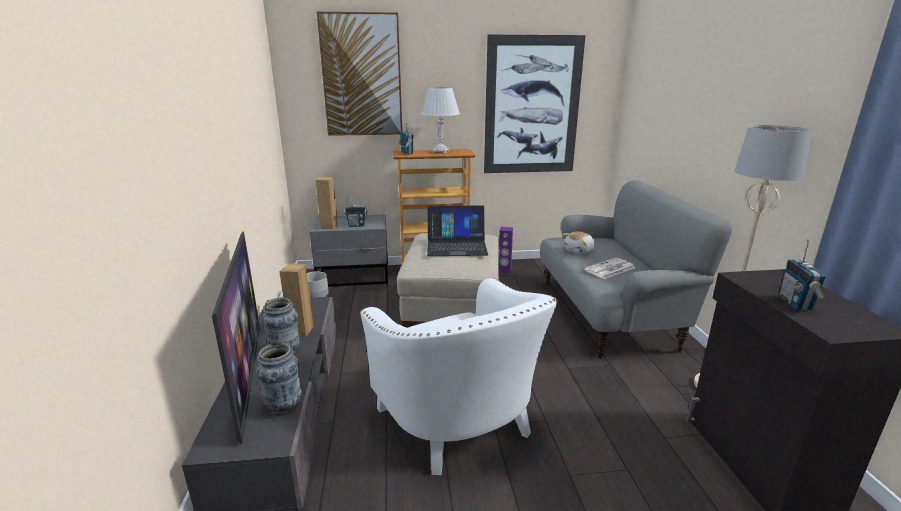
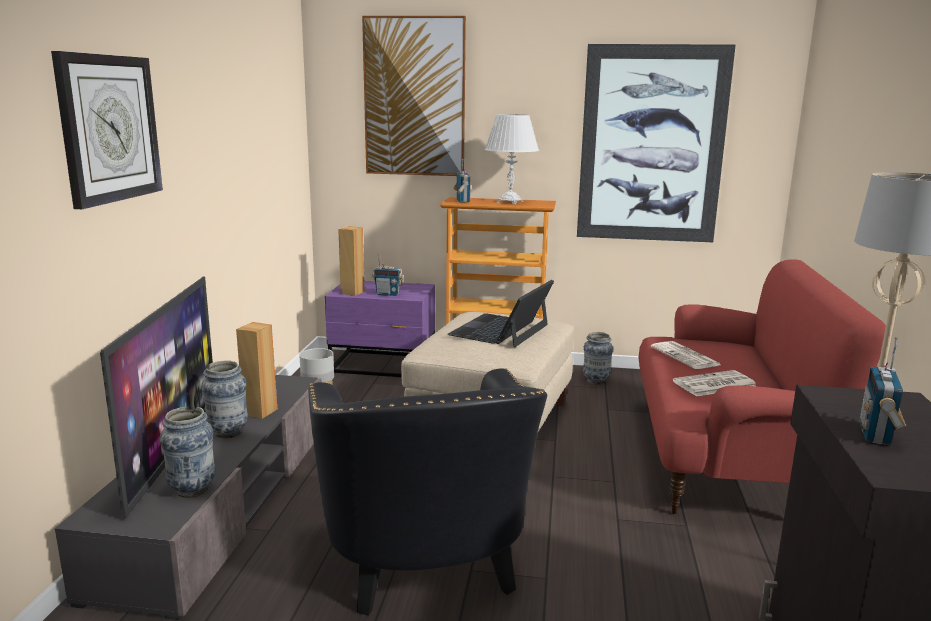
camera: 15 degrees right, 5 degrees down
grey nightstand [310,214,388,287] -> purple nightstand [325,281,435,377]
white armchair [360,278,558,475] -> black armchair [309,368,547,616]
laptop [427,205,488,256] -> laptop turned 105 degrees clockwise [448,280,554,347]
purple speaker [499,227,513,273] -> vase [583,332,613,384]
grey sofa [540,180,732,359] -> red sofa [638,259,886,515]
plush toy [562,232,595,254] -> newspaper [651,341,720,369]
none -> wall clock [51,51,163,209]

